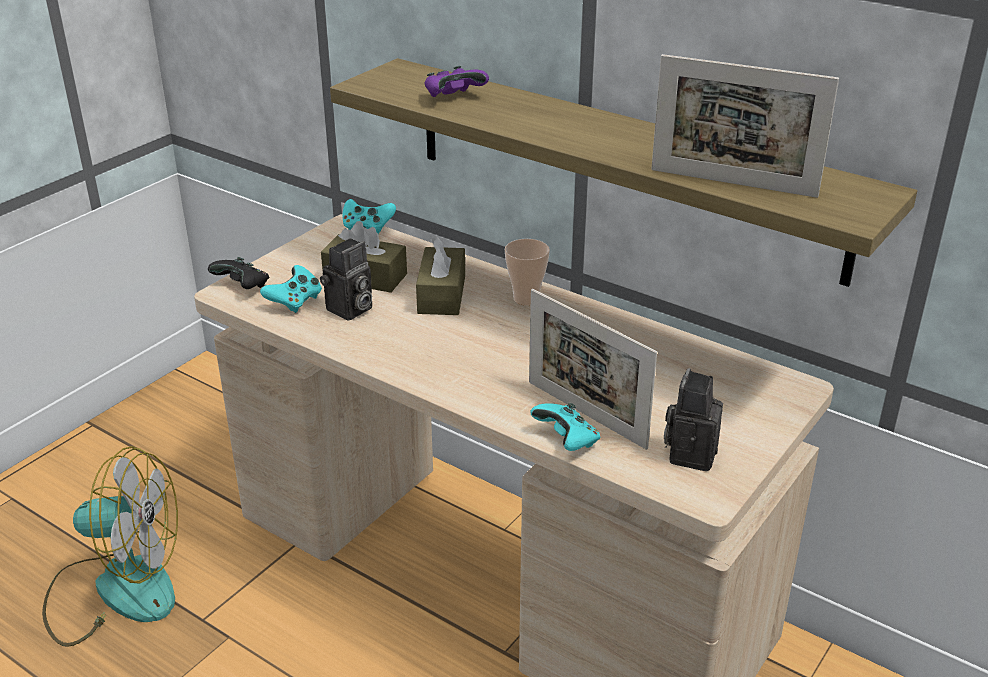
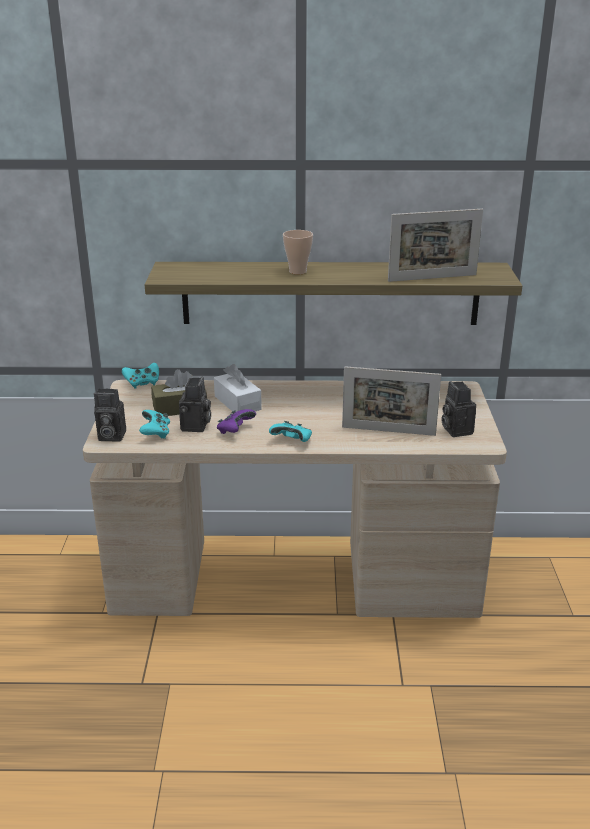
camera: 35 degrees left, 5 degrees down
fan [42,446,178,647] -> none
black game controller [208,257,269,289] -> camera [94,389,126,442]
brown tissue box [416,235,465,315] -> white tissue box [214,364,262,412]
purple game controller [424,66,489,97] -> purple game controller moved to [217,409,256,434]
cup [505,239,550,305] -> cup moved to [283,230,313,275]
turquoise game controller [530,403,601,451] -> turquoise game controller moved to [269,421,312,442]

